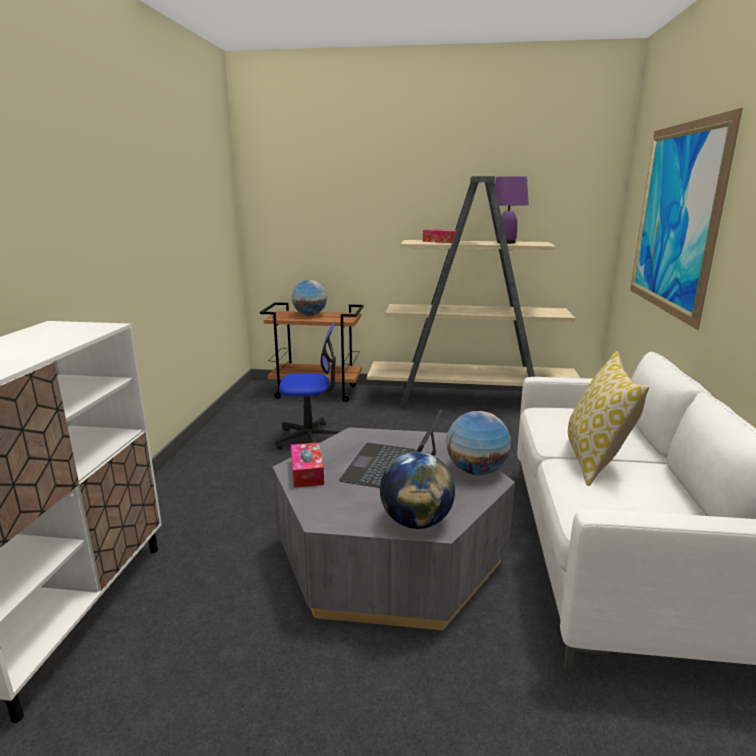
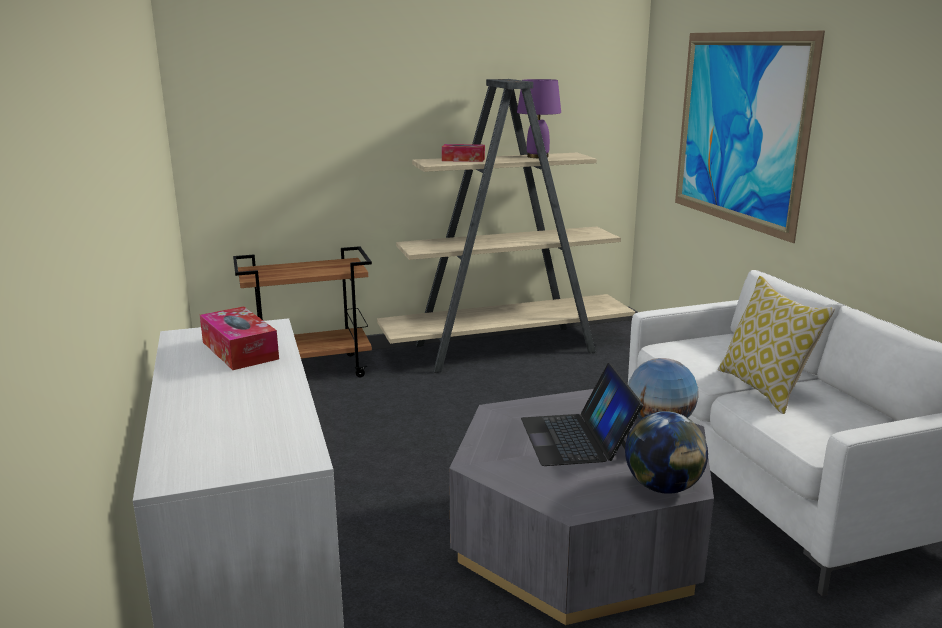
camera: 25 degrees left, 0 degrees up
office chair [275,322,343,450] -> none
tissue box [291,442,324,488] -> tissue box moved to [200,306,279,370]
globe [292,280,327,315] -> none

